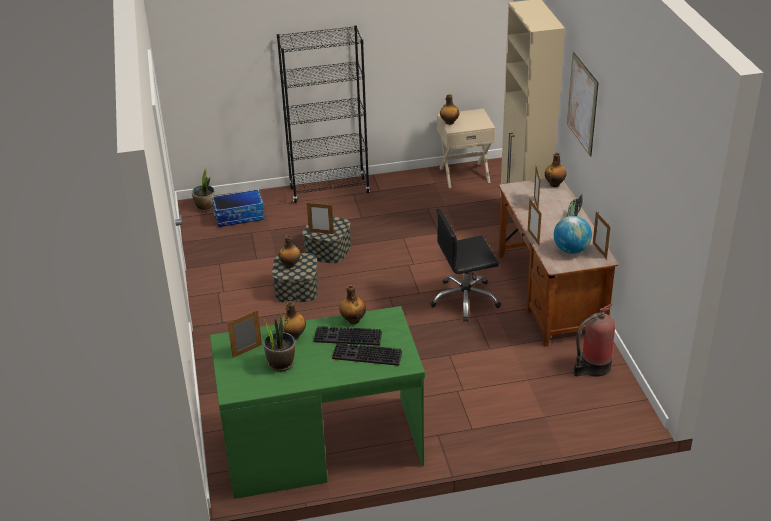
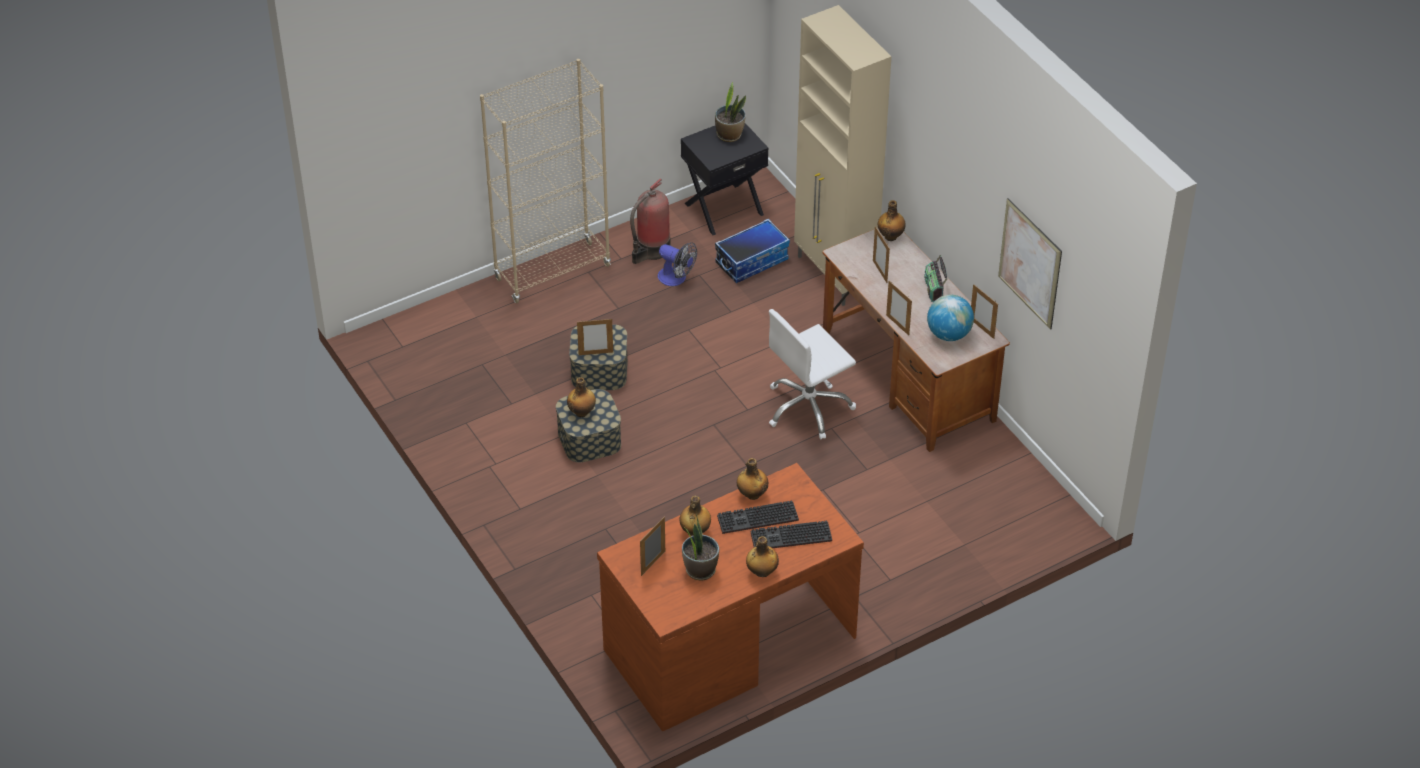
camera: 20 degrees left, 10 degrees up
potted plant [192,168,215,211] -> potted plant moved to [715,82,746,142]
green desk [210,306,425,499] -> brown desk [597,463,864,731]
storage box [212,189,265,227] -> storage box moved to [715,219,790,283]
black bookcase [277,25,370,203] -> beige bookcase [480,59,611,304]
black office chair [430,209,501,322] -> white office chair [769,309,856,440]
beige nightstand [437,108,495,188] -> black nightstand [681,123,769,235]
bottle [440,94,460,125] -> bottle moved to [746,536,779,577]
picture [567,52,599,157] -> picture moved to [998,198,1062,330]
fire extinguisher [574,304,615,377] -> fire extinguisher moved to [630,178,670,264]
none -> fan [658,242,697,286]

